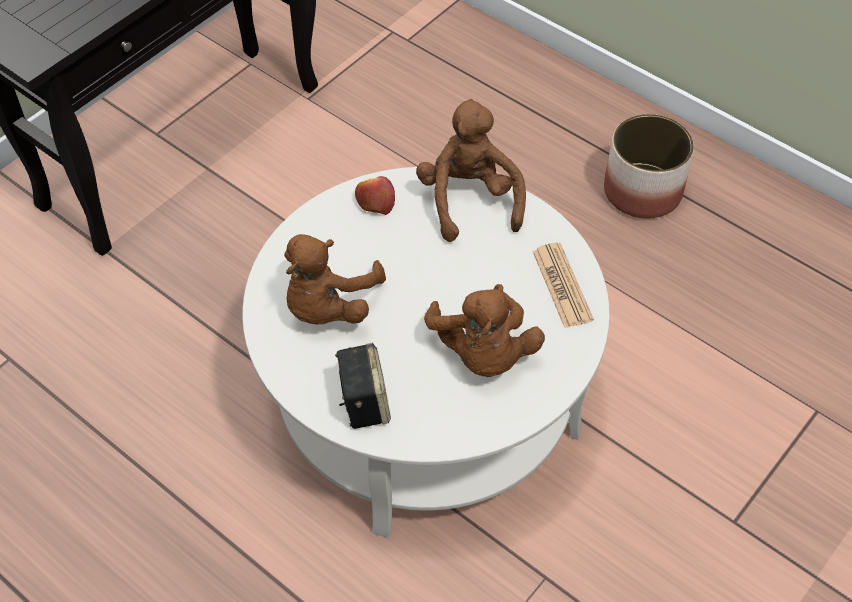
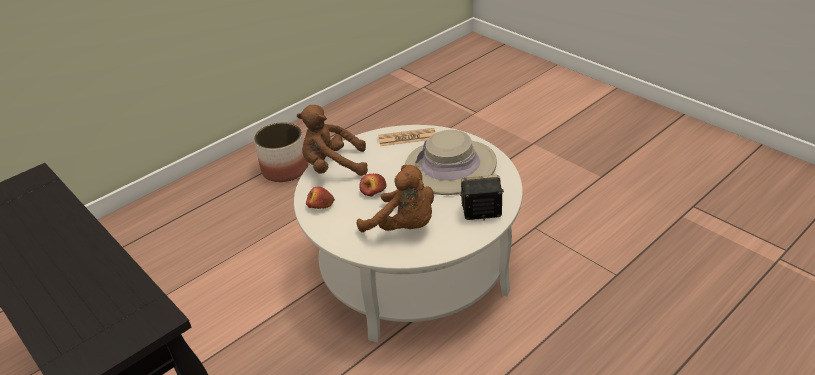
camera: 80 degrees left, 15 degrees down
brown plush toy [424,284,545,377] -> beige hat [405,130,497,195]
none -> apple [359,174,387,197]

